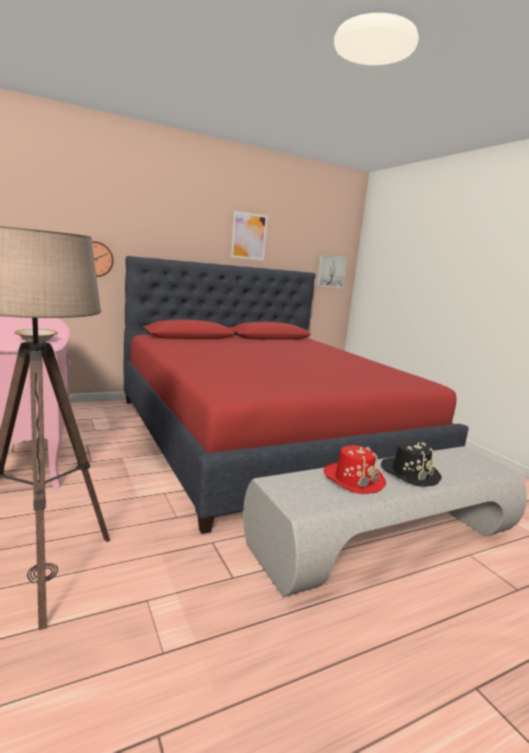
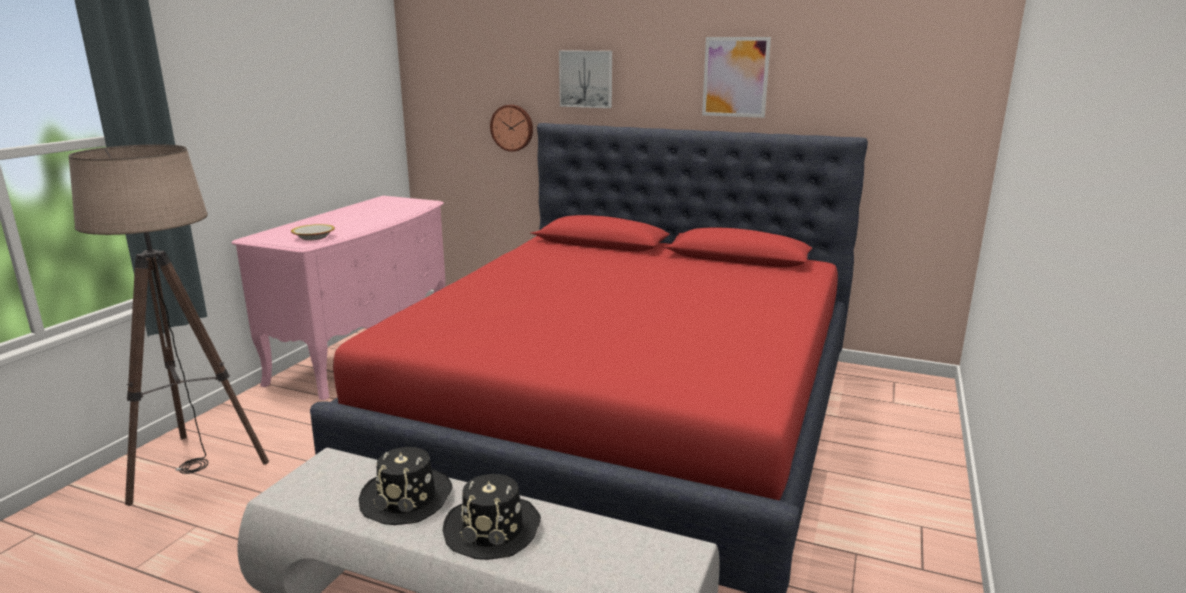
camera: 50 degrees right, 5 degrees up
picture [317,255,347,288] -> picture moved to [559,51,612,108]
red hat [324,445,386,494] -> black hat [359,447,453,525]

